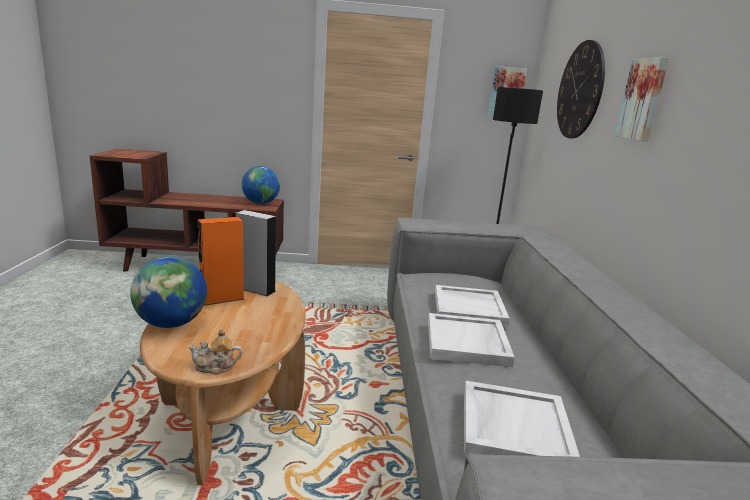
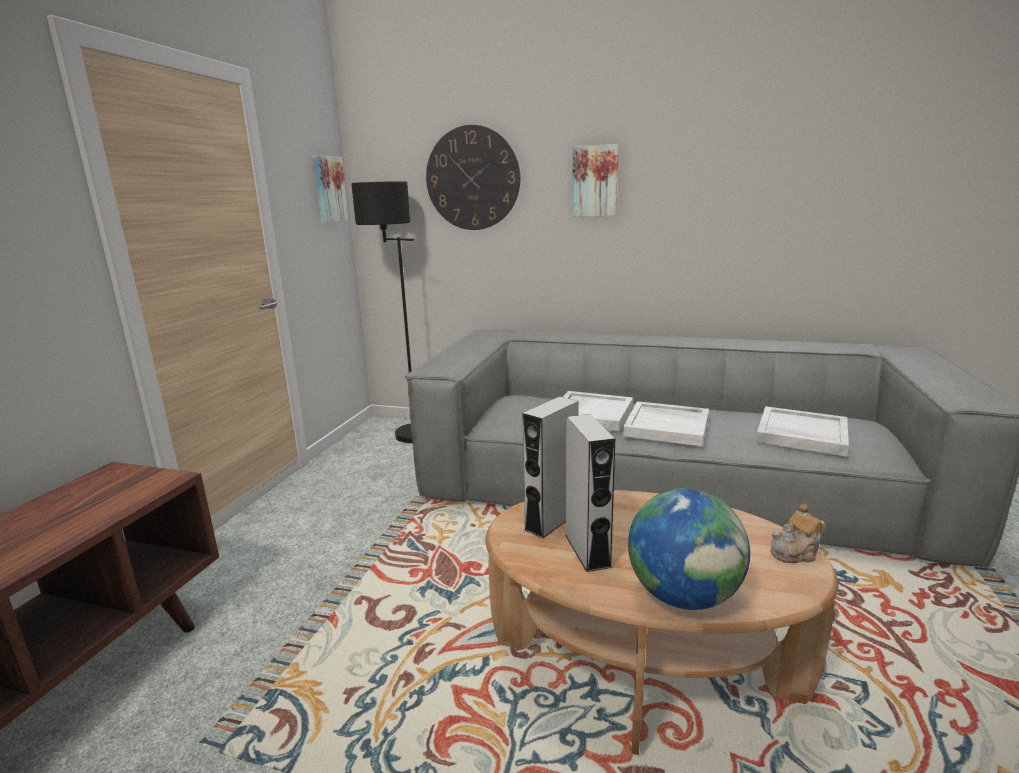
camera: 70 degrees left, 0 degrees up
teapot [189,329,243,375] -> teapot turned 60 degrees clockwise [770,504,826,563]
orange speaker [198,217,244,306] -> grey speaker [565,414,615,572]
globe [242,166,280,204] -> none

